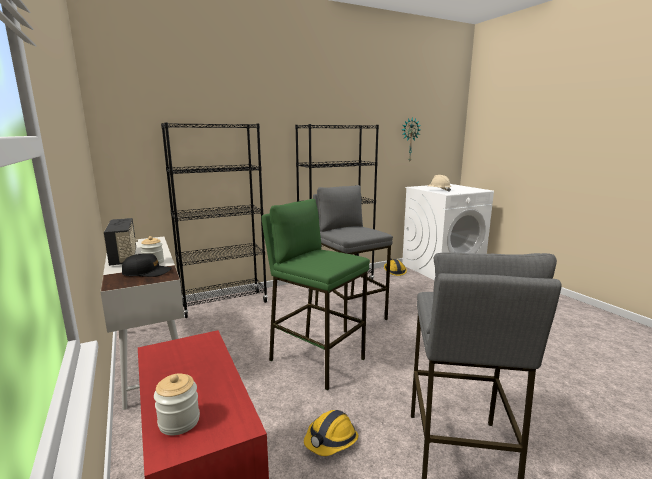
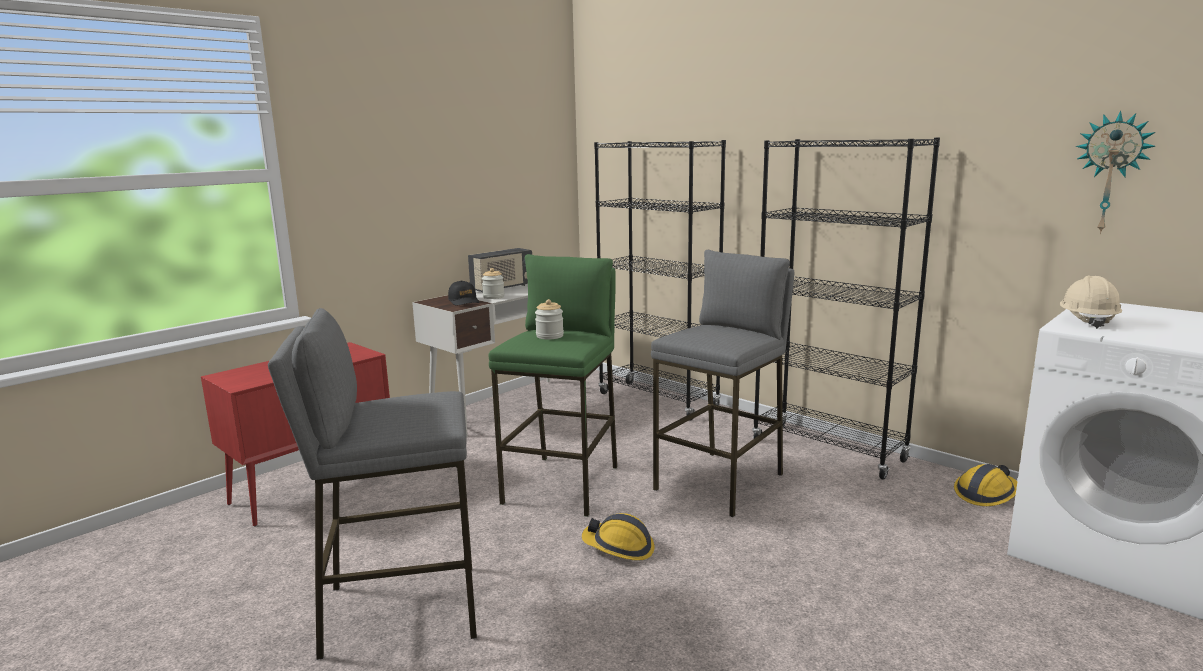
camera: 70 degrees right, 0 degrees up
jar [154,373,200,435] -> jar moved to [535,299,564,340]
hard hat [304,410,359,456] -> hard hat moved to [582,513,654,561]

